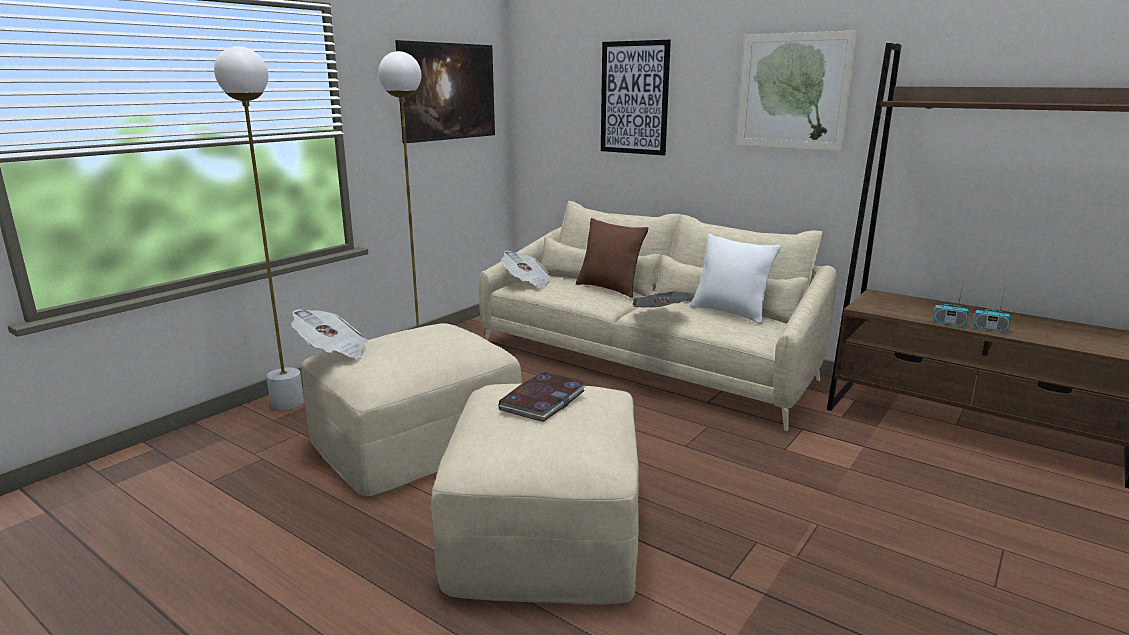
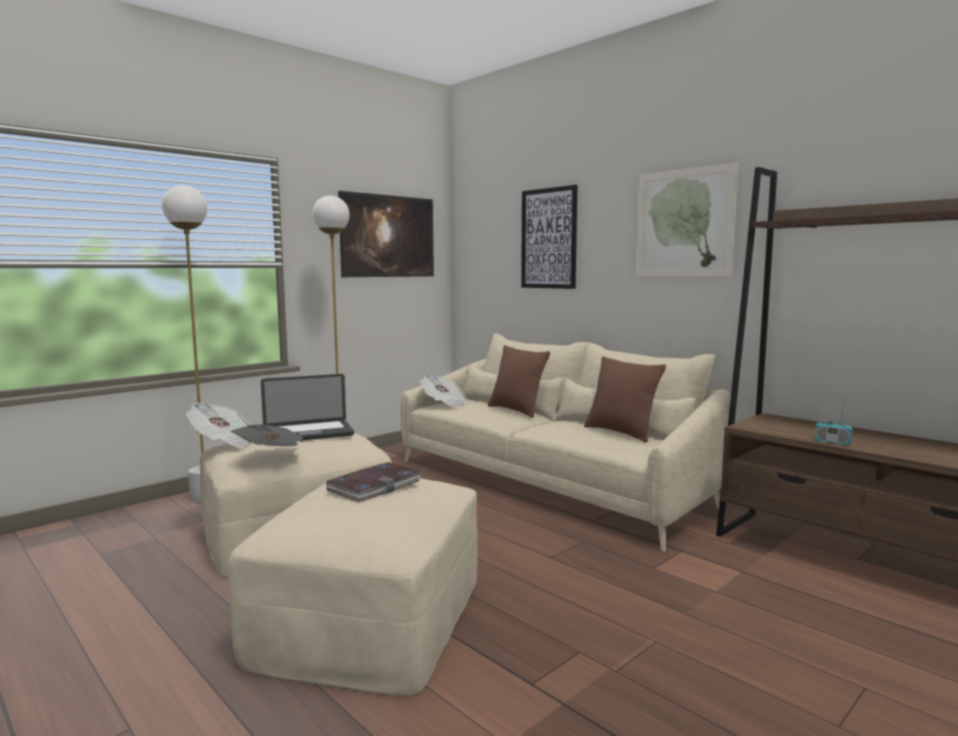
camera: 10 degrees right, 10 degrees down
newspaper [632,291,689,308] -> newspaper moved to [231,424,304,446]
white pillow [690,234,781,324] -> brown pillow [584,356,666,442]
radio [973,285,1011,332] -> none
none -> laptop [261,374,354,441]

